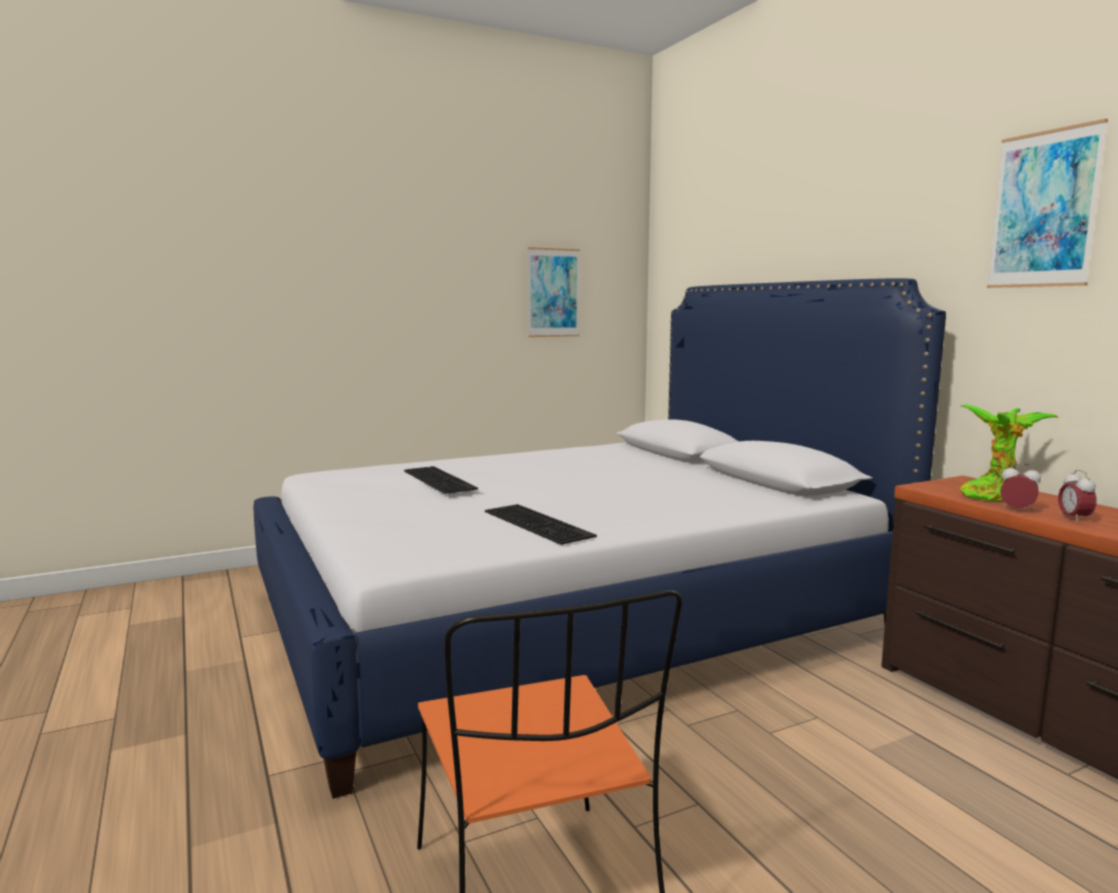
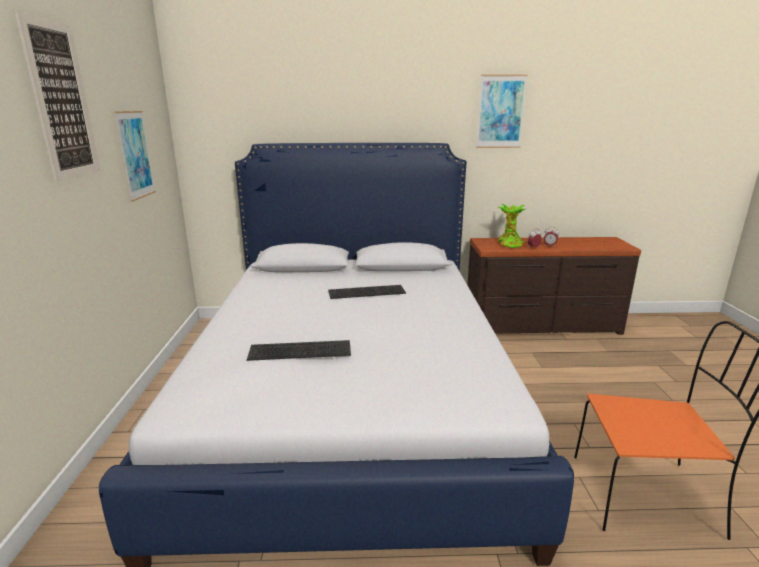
camera: 65 degrees left, 10 degrees up
keyboard [485,504,597,545] -> keyboard moved to [328,285,406,299]
none -> picture [14,11,101,181]

